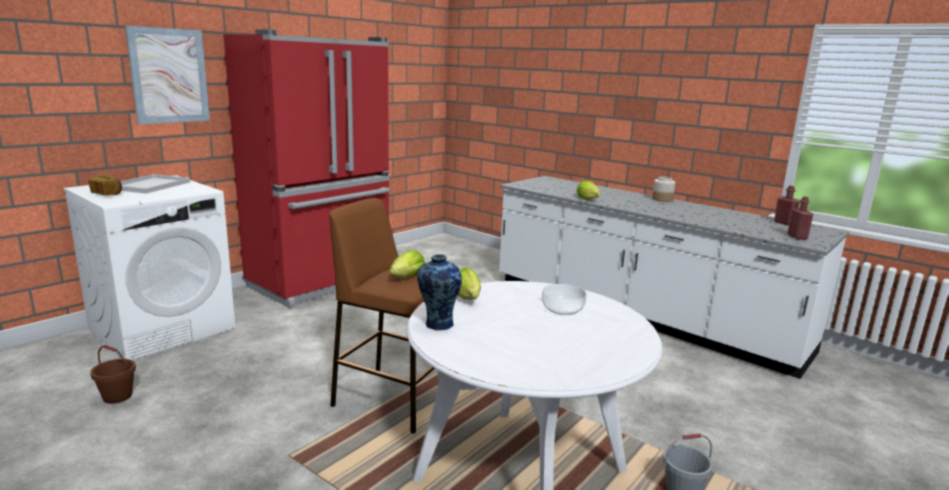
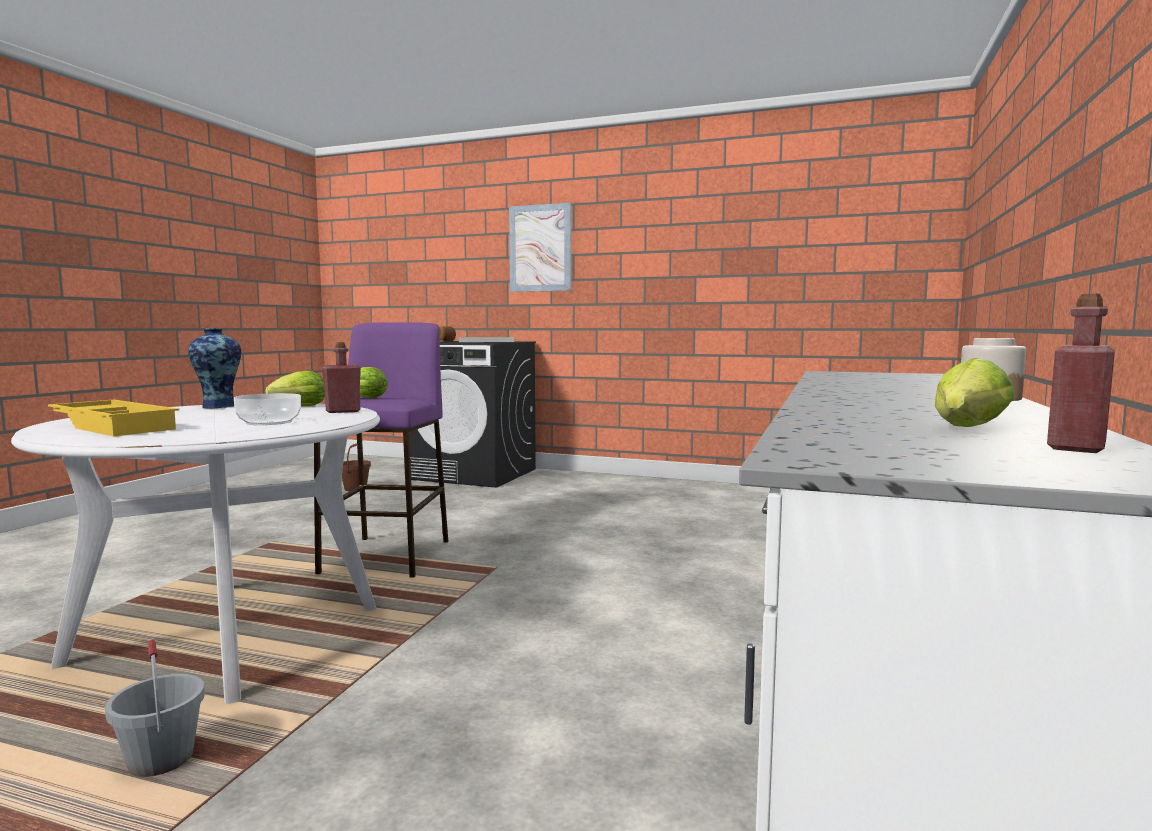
camera: 70 degrees right, 10 degrees down
white washing machine [63,175,235,361] -> black washing machine [409,341,536,488]
red fridge [223,29,390,309] -> none
brown stool [329,198,435,434] -> purple stool [314,322,448,578]
lettuce [577,180,601,200] -> lettuce moved to [935,358,1015,427]
red bottle [788,196,813,240] -> red bottle moved to [322,342,361,413]
none -> yellow tray [48,400,179,437]

